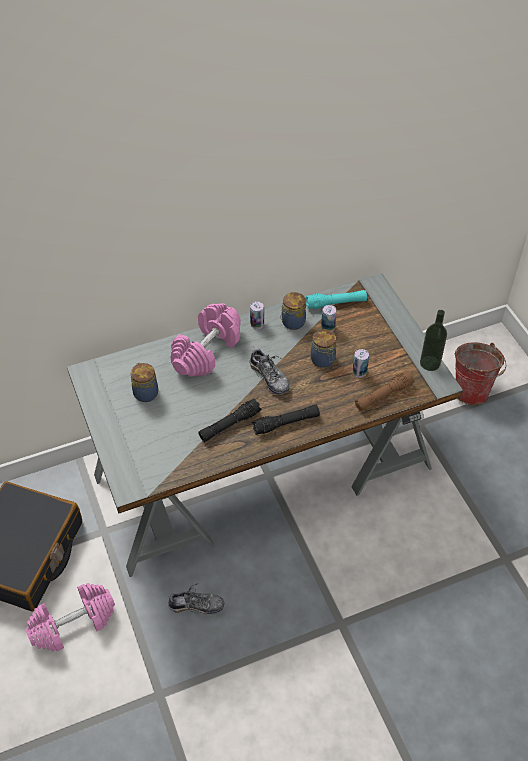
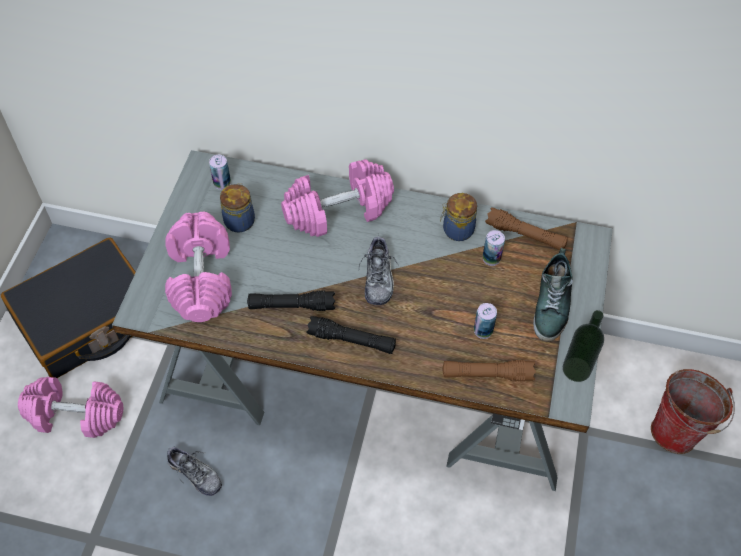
camera: 35 degrees right, 5 degrees up
can [250,301,264,329] -> can moved to [209,155,231,190]
turquoise flashlight [305,290,367,309] -> brown flashlight [485,207,568,250]
jar [311,329,336,368] -> none
none -> pink dumbbell [165,211,232,322]
none -> shoe [533,248,573,341]

